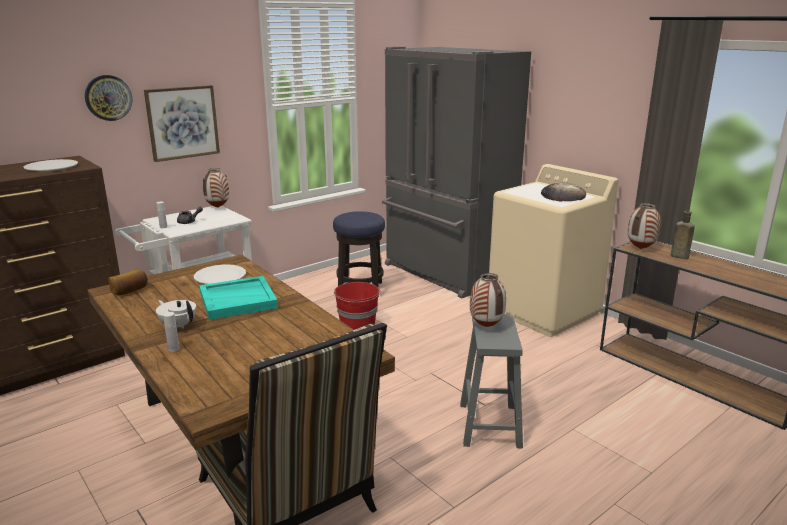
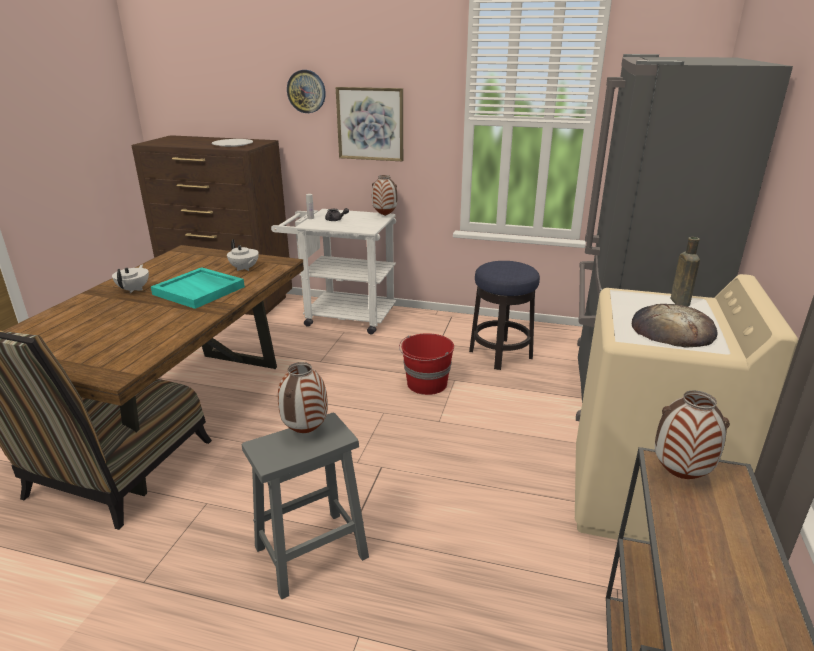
camera: 55 degrees right, 5 degrees up
bread [108,269,148,295] -> none
white bottle [163,312,180,352] -> none
white plate [194,265,246,284] -> white teapot [227,239,259,271]
brown bottle [670,211,695,259] -> brown bottle moved to [671,237,700,307]

